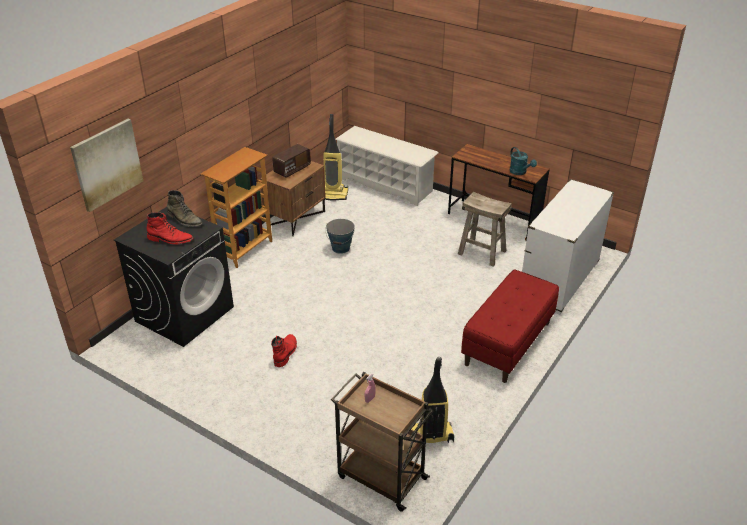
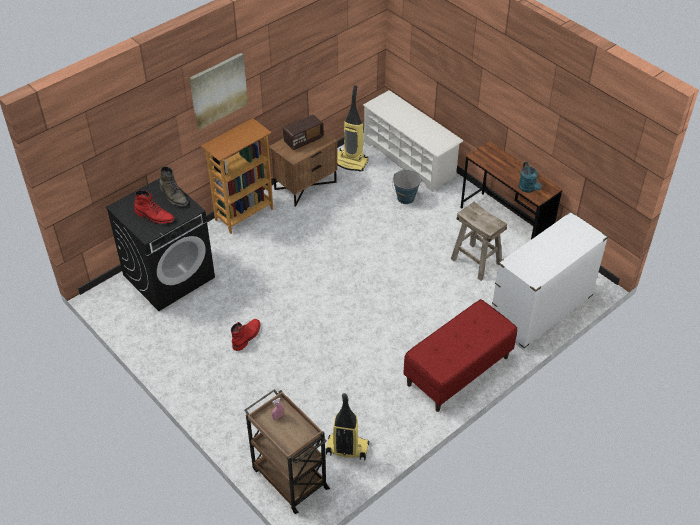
camera: 15 degrees right, 10 degrees up
picture [70,119,143,212] -> picture moved to [190,53,248,130]
bucket [325,219,355,254] -> bucket moved to [392,170,421,204]

